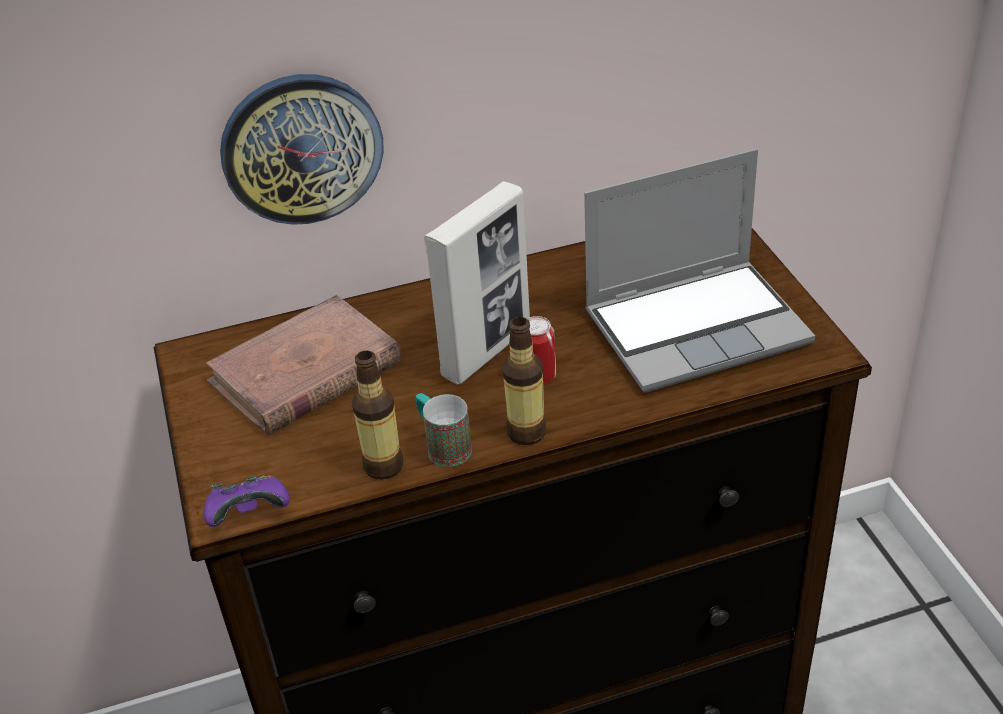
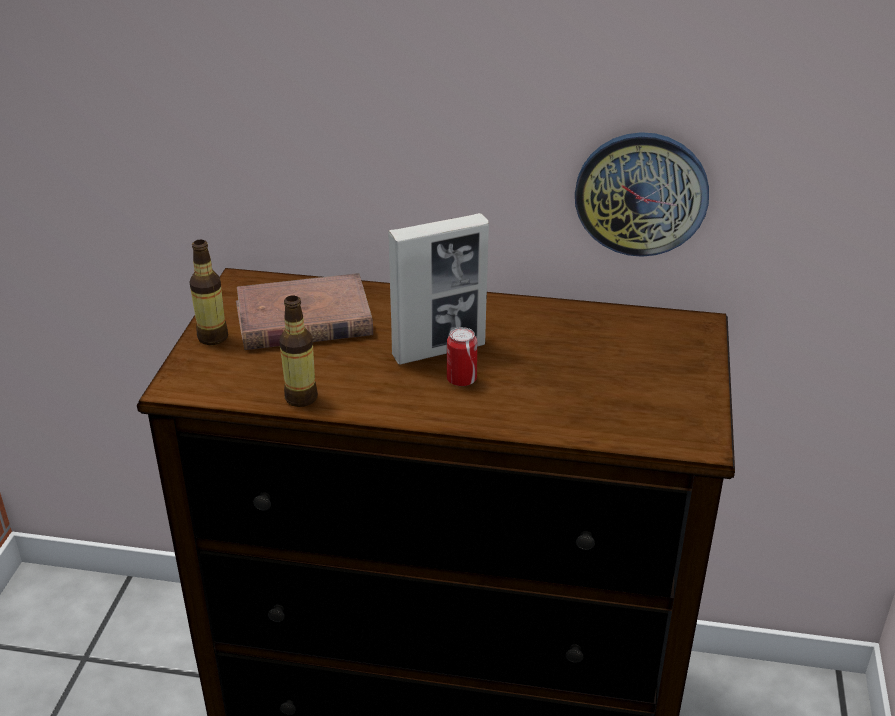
camera: 25 degrees right, 5 degrees down
purple game controller [204,475,290,527] -> none
wall clock [220,74,384,225] -> wall clock moved to [575,132,709,257]
mug [416,393,472,467] -> none
bottle [502,317,546,445] -> bottle moved to [189,240,228,345]
laptop [584,149,815,392] -> none

